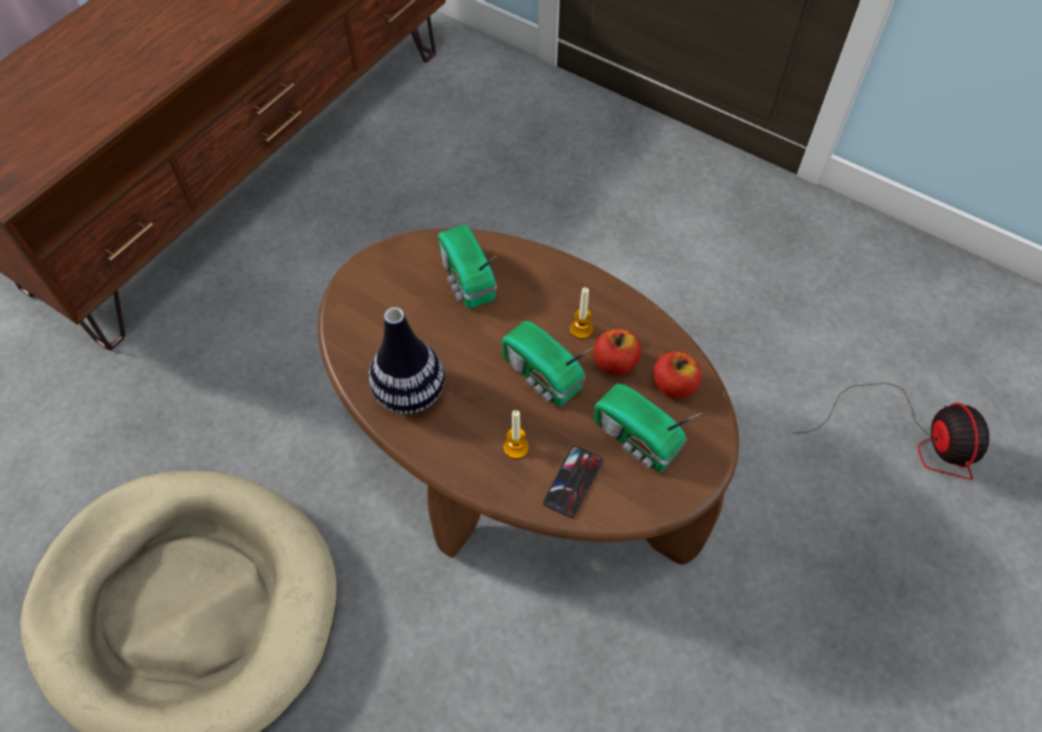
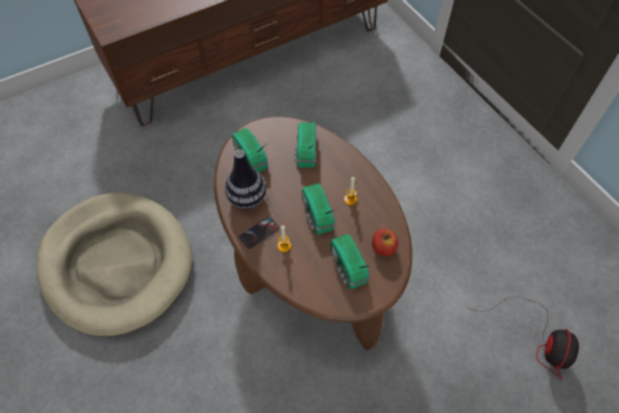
camera: 25 degrees right, 0 degrees up
phone [543,446,602,518] -> phone moved to [239,216,280,249]
apple [593,329,641,375] -> none
none -> radio [232,128,268,173]

